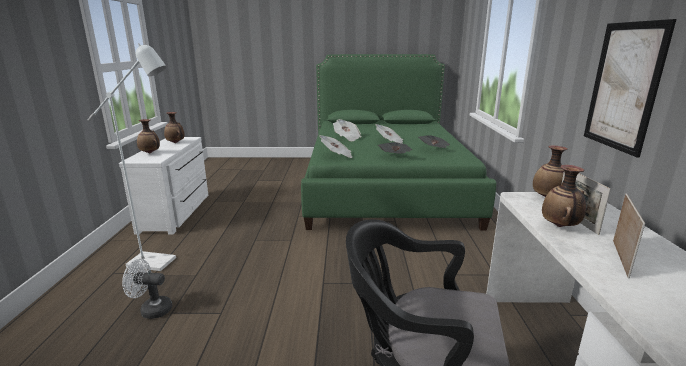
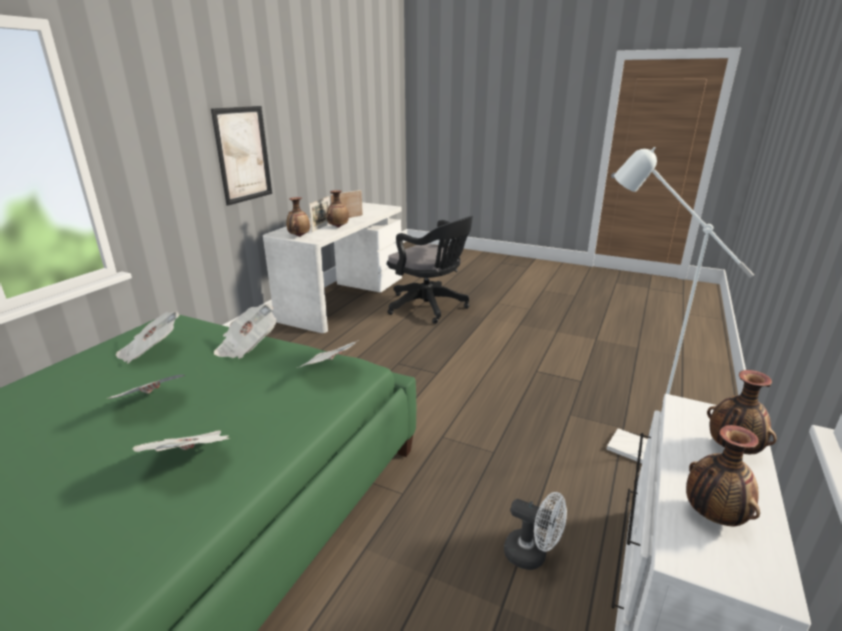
camera: 155 degrees left, 5 degrees up
white fan [122,259,172,319] -> white fan moved to [504,492,567,570]

